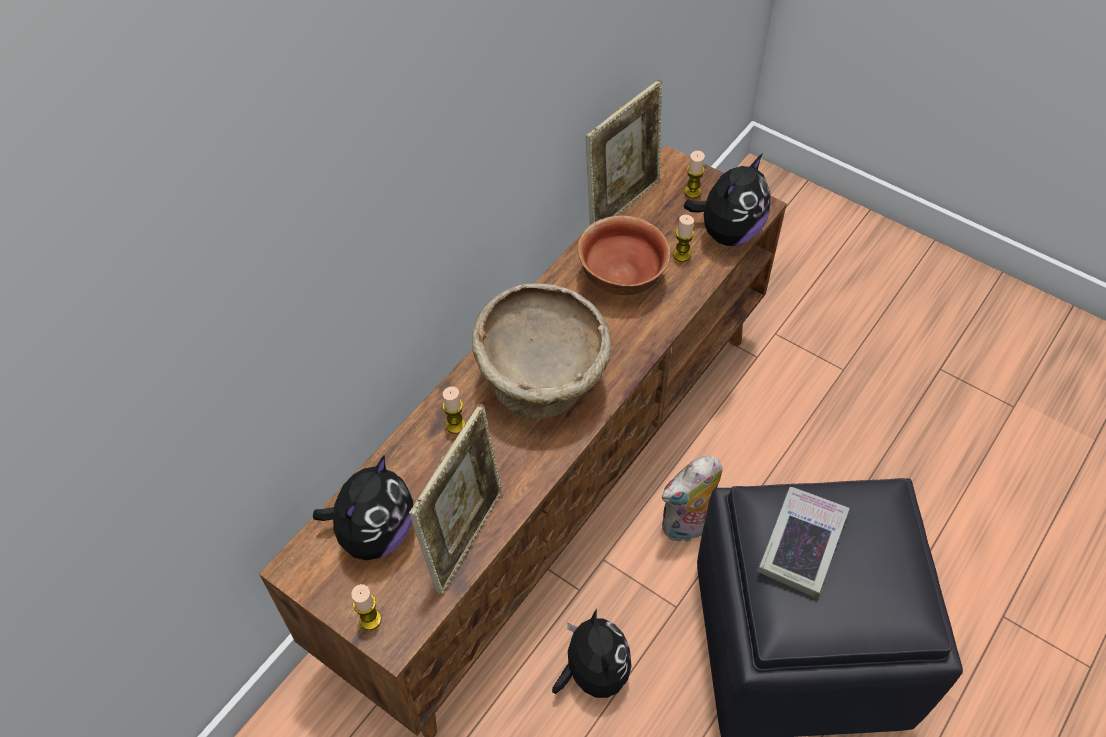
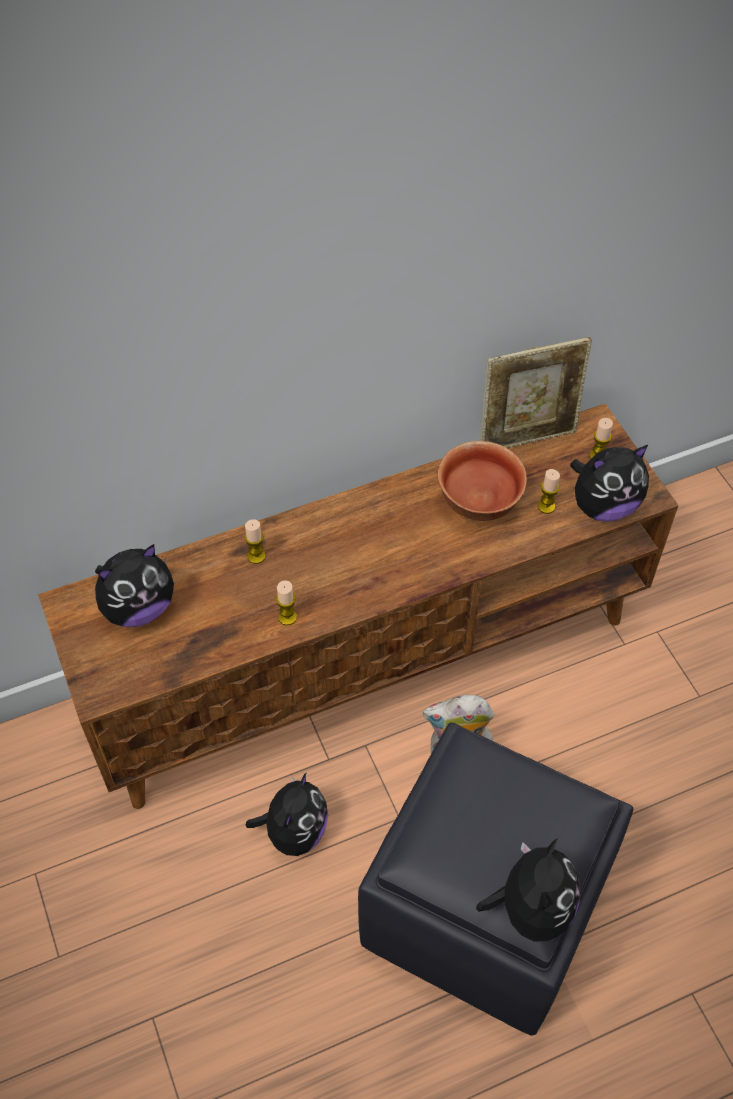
camera: 30 degrees right, 0 degrees up
candle [351,584,381,630] -> candle moved to [276,580,297,625]
picture frame [409,404,502,595] -> none
beige bowl [472,283,611,419] -> none
book [757,487,850,598] -> none
none -> plush toy [476,838,580,941]

